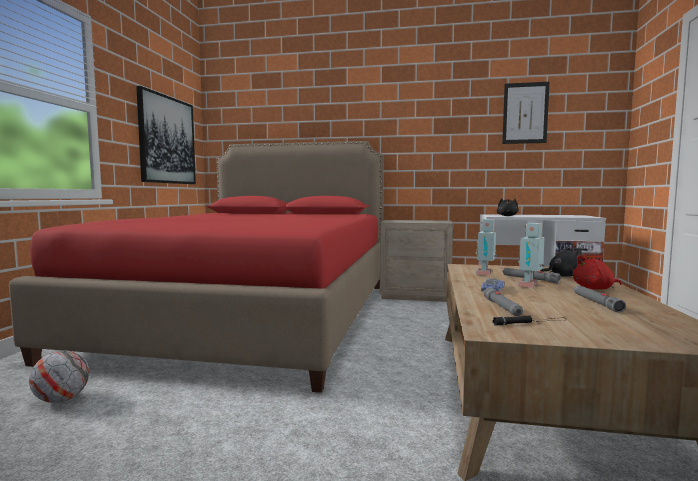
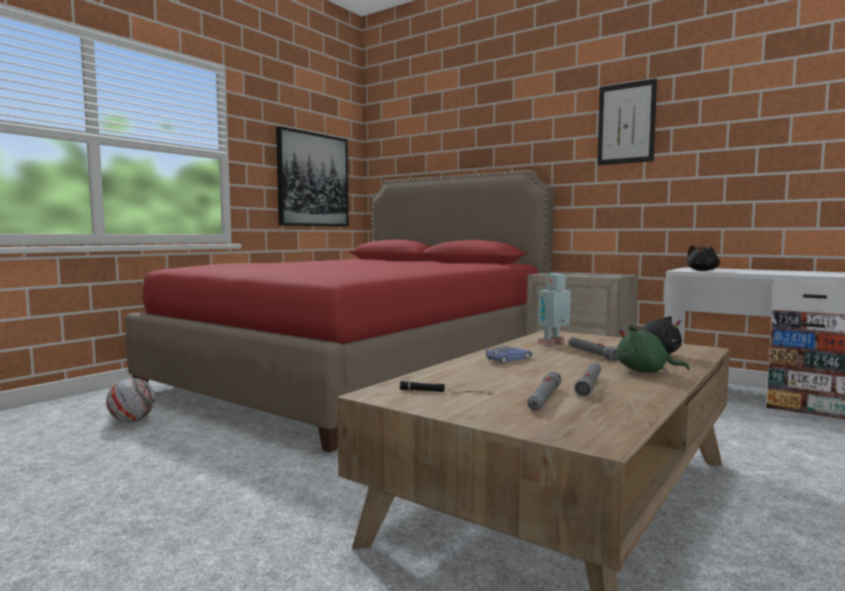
camera: 25 degrees right, 0 degrees up
grey flashlight [484,288,523,316] -> grey flashlight moved to [527,371,562,411]
picture [502,82,549,144] -> picture moved to [597,78,657,165]
toy robot [518,223,544,288] -> none
red plush toy [573,255,622,290] -> green plush toy [617,325,690,373]

